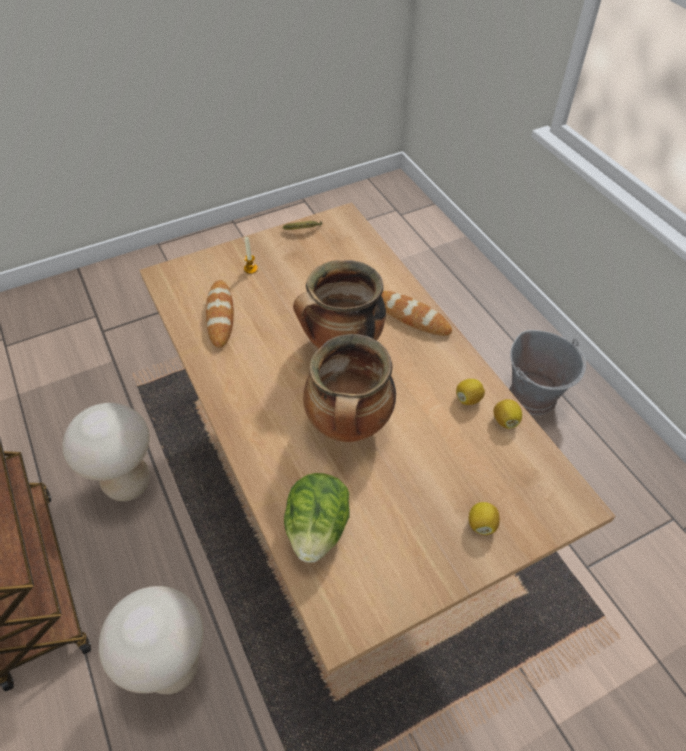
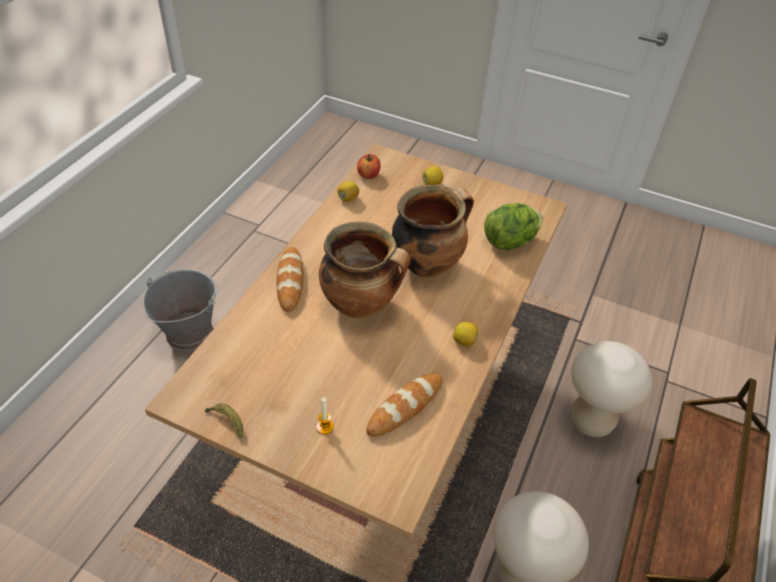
camera: 130 degrees left, 5 degrees down
lemon [456,379,485,405] -> lemon moved to [453,321,479,347]
none -> apple [357,154,381,179]

